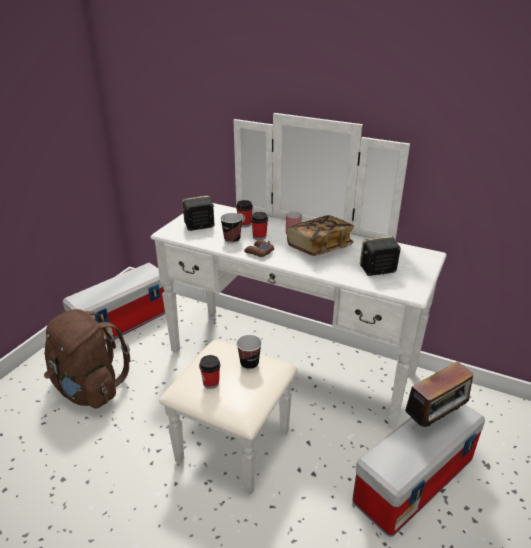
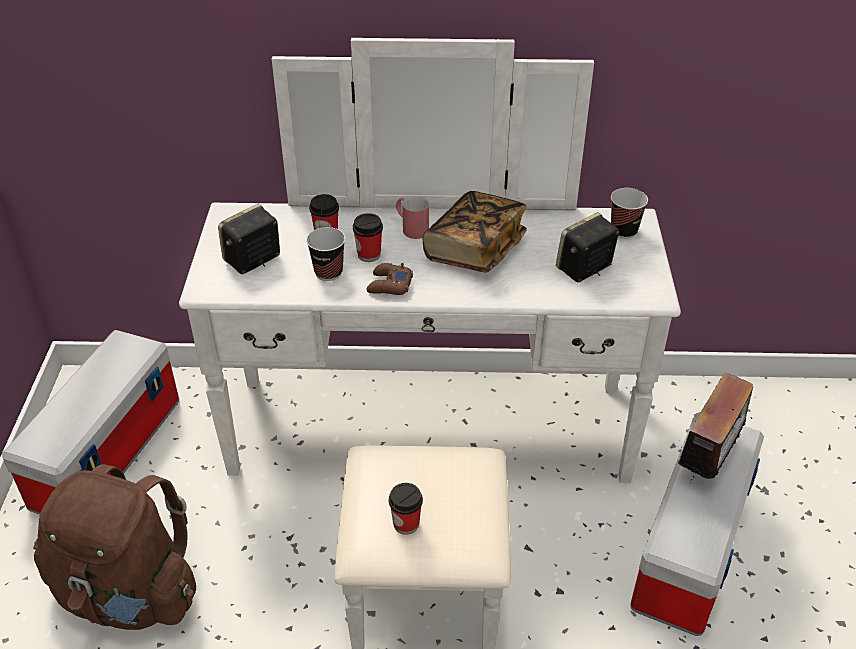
camera: 25 degrees left, 10 degrees up
cup [236,335,262,370] -> cup moved to [611,188,648,239]

